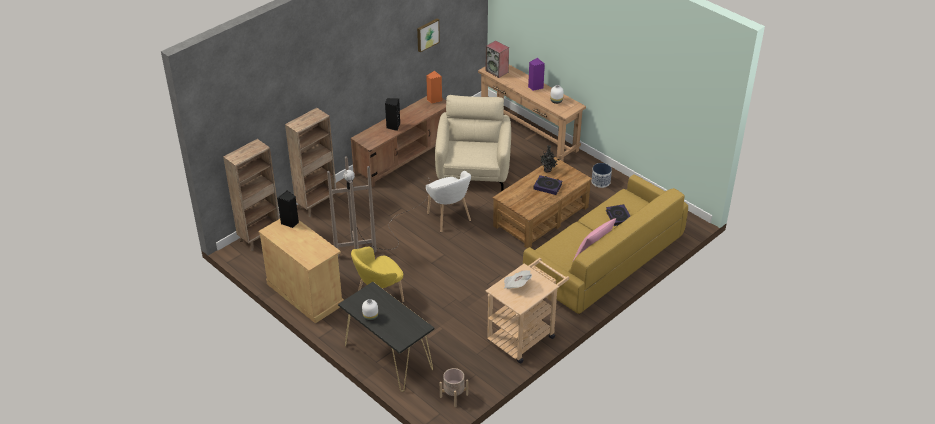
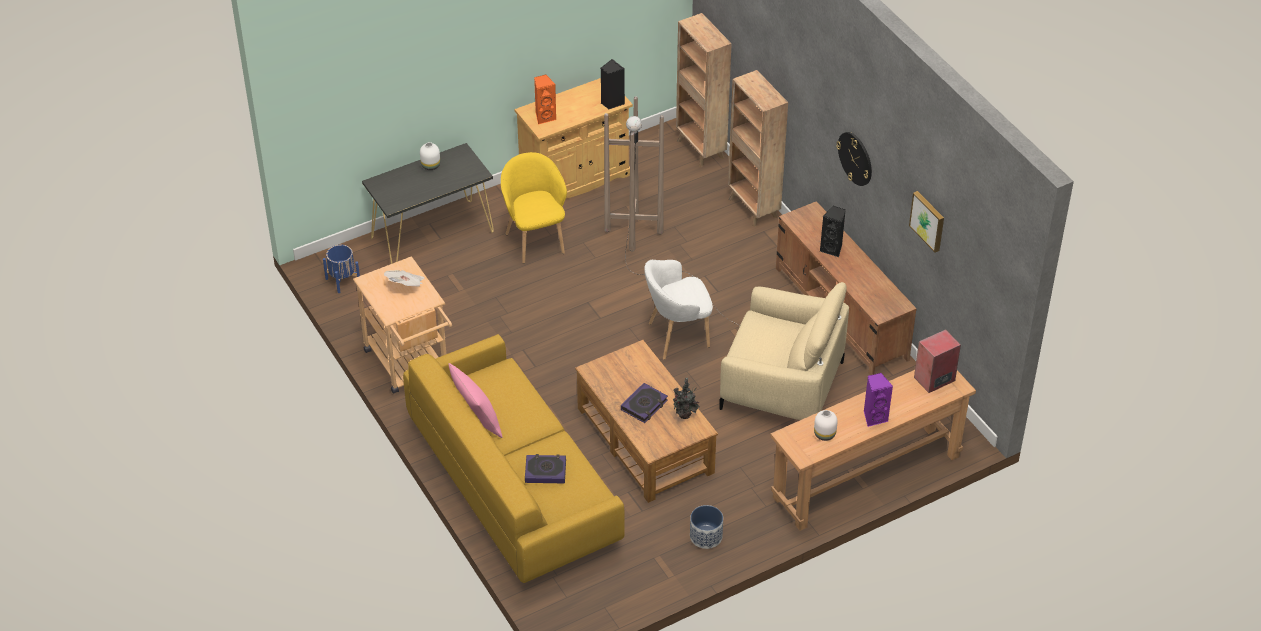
camera: 105 degrees right, 5 degrees up
orange speaker [426,71,442,104] -> orange speaker moved to [534,75,557,125]
beige planter [440,368,468,407] -> blue planter [323,245,360,293]
none -> wall clock [836,132,872,186]

